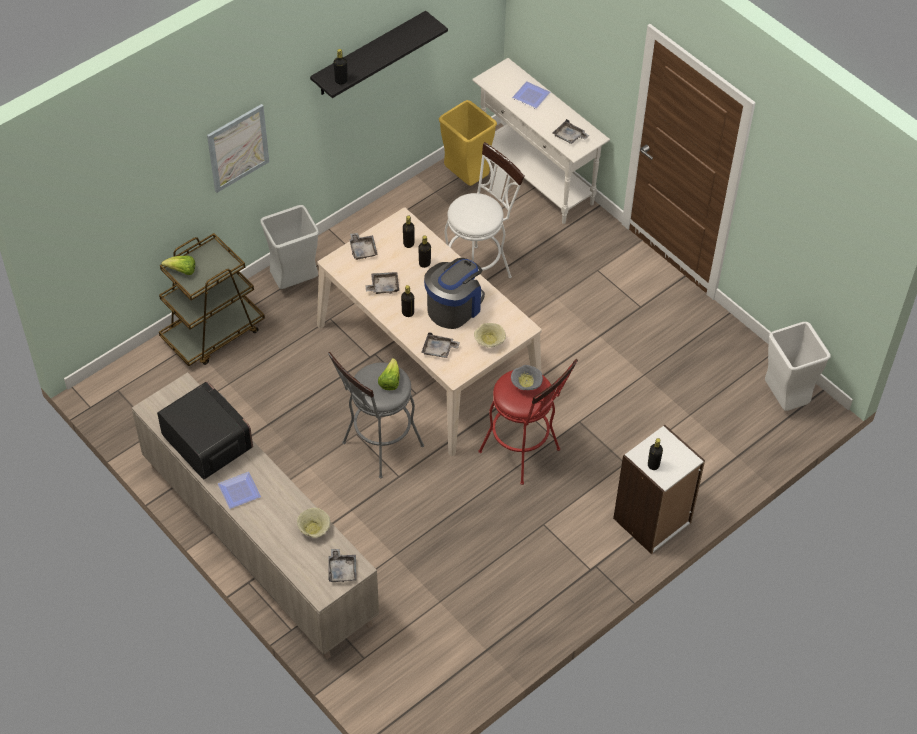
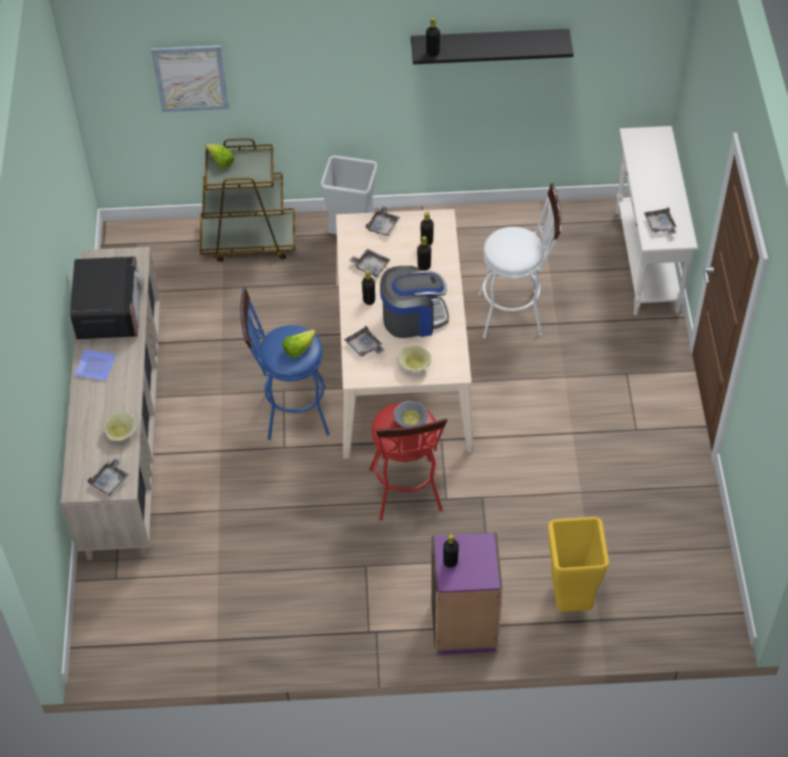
camera: 40 degrees right, 0 degrees up
picture [207,104,269,193] -> picture moved to [151,45,229,112]
grey stool [328,352,424,478] -> blue stool [240,287,330,440]
yellow trash can [439,100,497,186] -> yellow trash can moved to [548,517,609,612]
plate [512,81,550,109] -> none
white bookcase [613,425,705,554] -> purple bookcase [431,533,503,655]
white trash can [765,322,830,411] -> none

